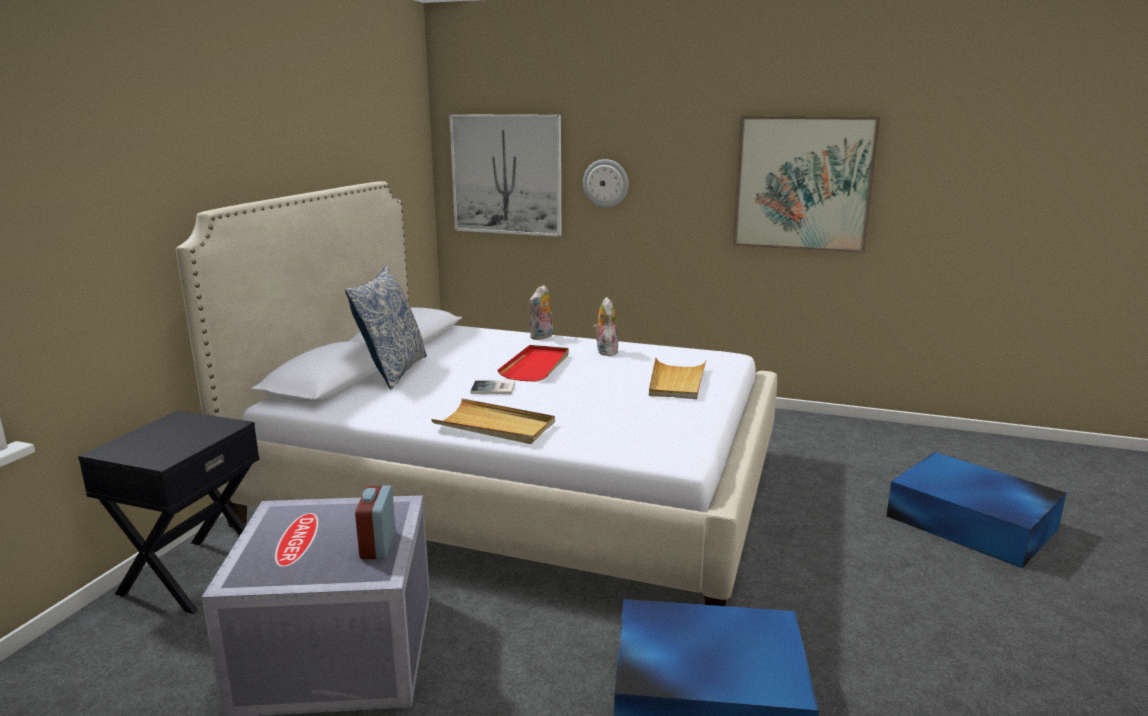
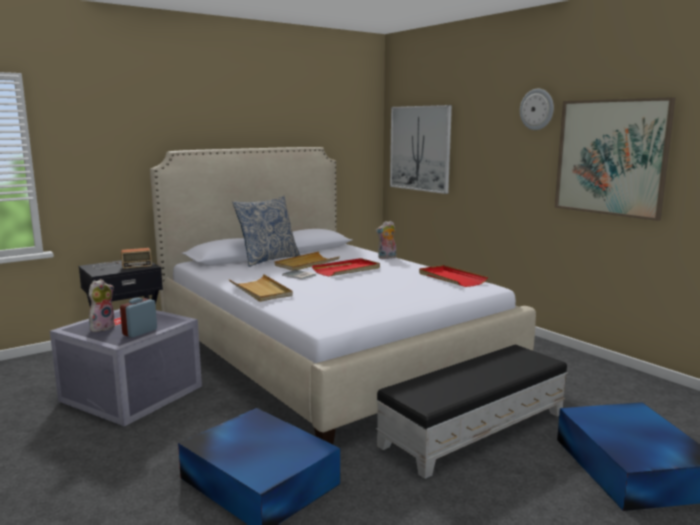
camera: 35 degrees right, 5 degrees down
wall clock [583,159,628,207] -> wall clock moved to [520,89,554,130]
plush toy [593,297,618,356] -> plush toy moved to [89,279,115,332]
beige tray [649,357,706,399] -> beige tray moved to [274,252,340,271]
none -> radio [93,248,152,269]
none -> black ottoman [376,345,568,479]
none -> red tray [419,265,488,287]

